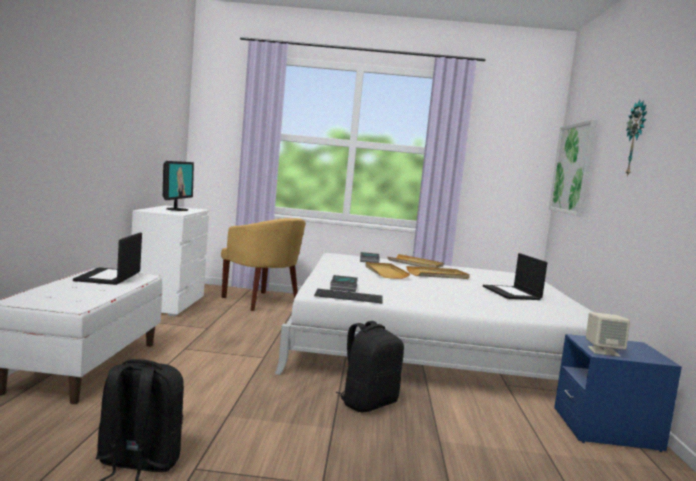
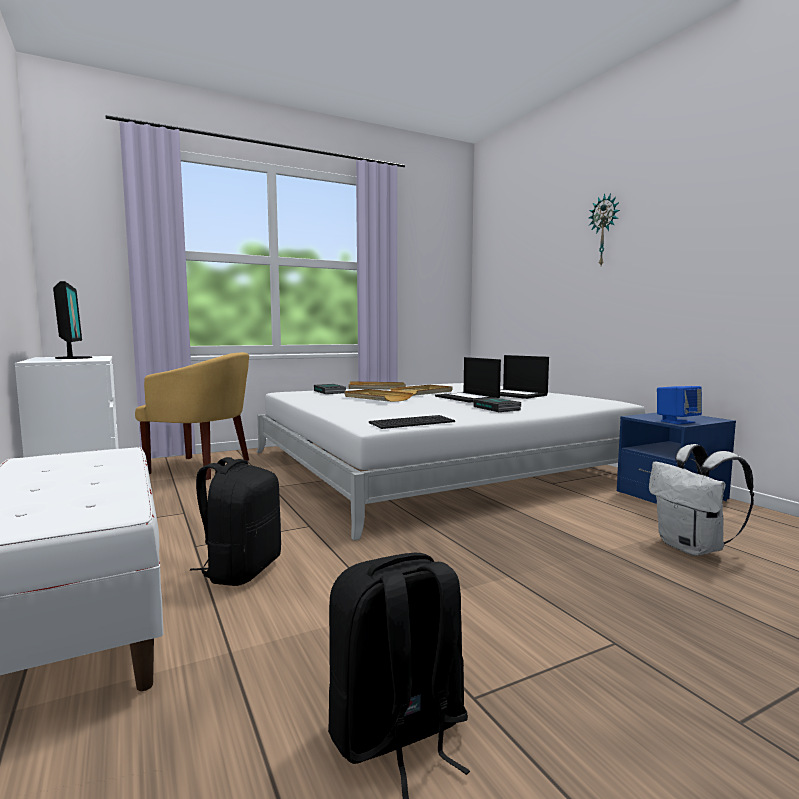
camera: 30 degrees left, 0 degrees up
laptop [73,233,142,285] -> laptop moved to [435,357,501,403]
book [330,275,358,292] -> book moved to [473,398,522,412]
black backpack [336,321,404,412] -> black backpack moved to [190,457,281,586]
picture [549,120,597,216] -> none
beige speaker [586,312,630,357] -> blue speaker [657,386,702,425]
none -> white backpack [649,444,754,556]

